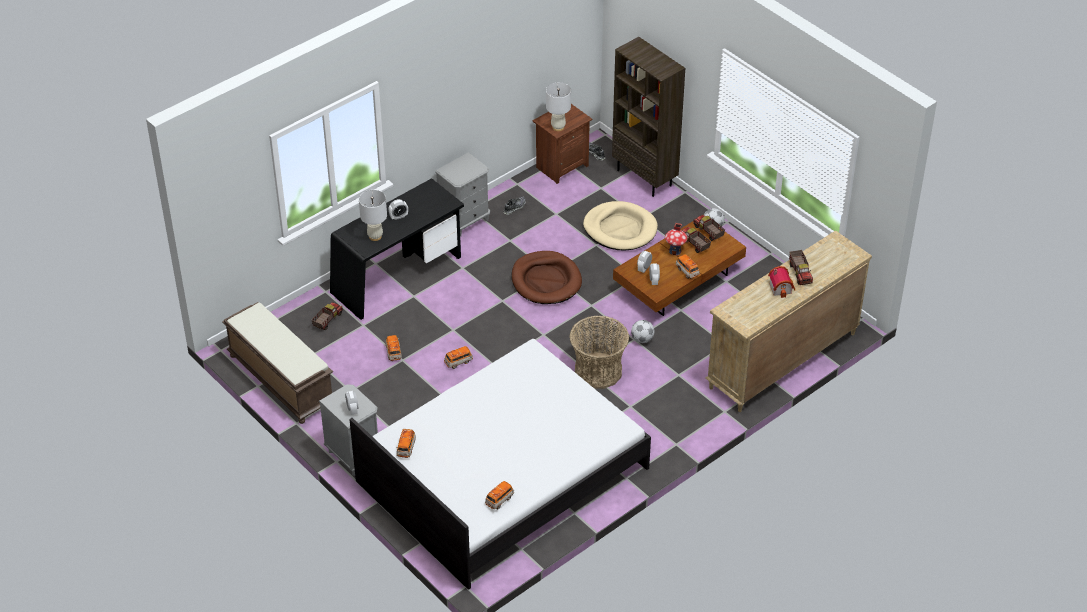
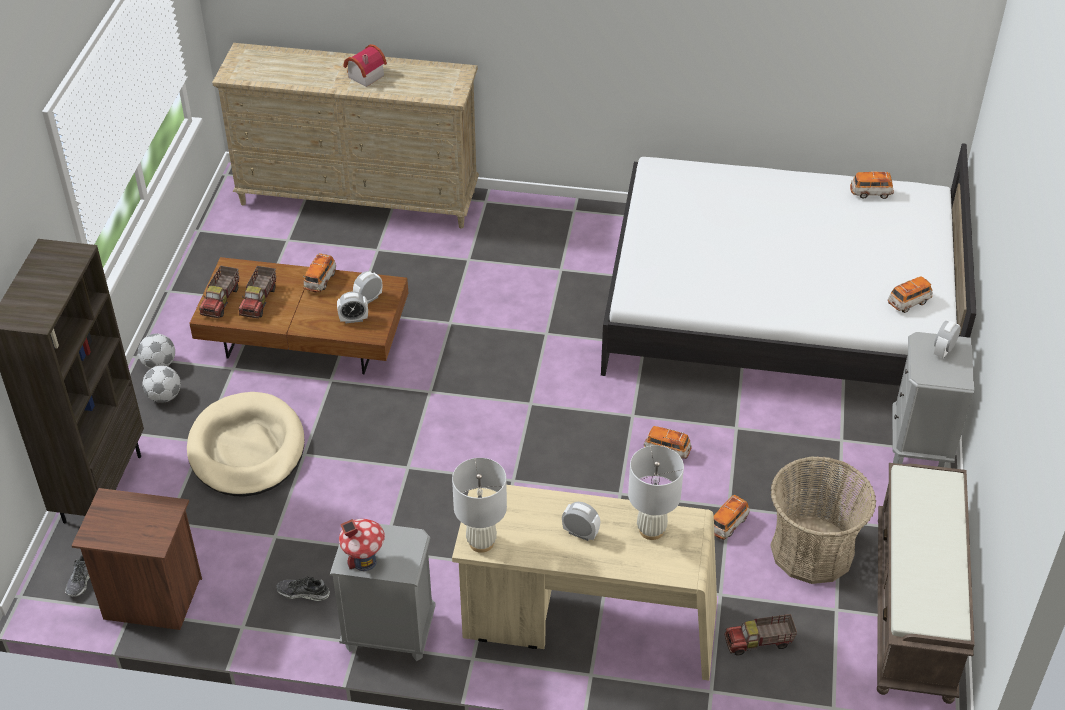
camera: 130 degrees left, 0 degrees up
black desk [330,178,464,320] -> beige desk [452,485,717,681]
brown dog bed [511,251,582,304] -> none
white table lamp [546,82,571,131] -> white table lamp moved to [452,458,507,553]
basket [570,316,629,389] -> basket moved to [770,456,876,584]
football [631,320,654,343] -> football moved to [143,365,181,403]
toy house [665,223,688,256] -> toy house moved to [339,519,385,571]
toy truck [789,250,813,285] -> none

